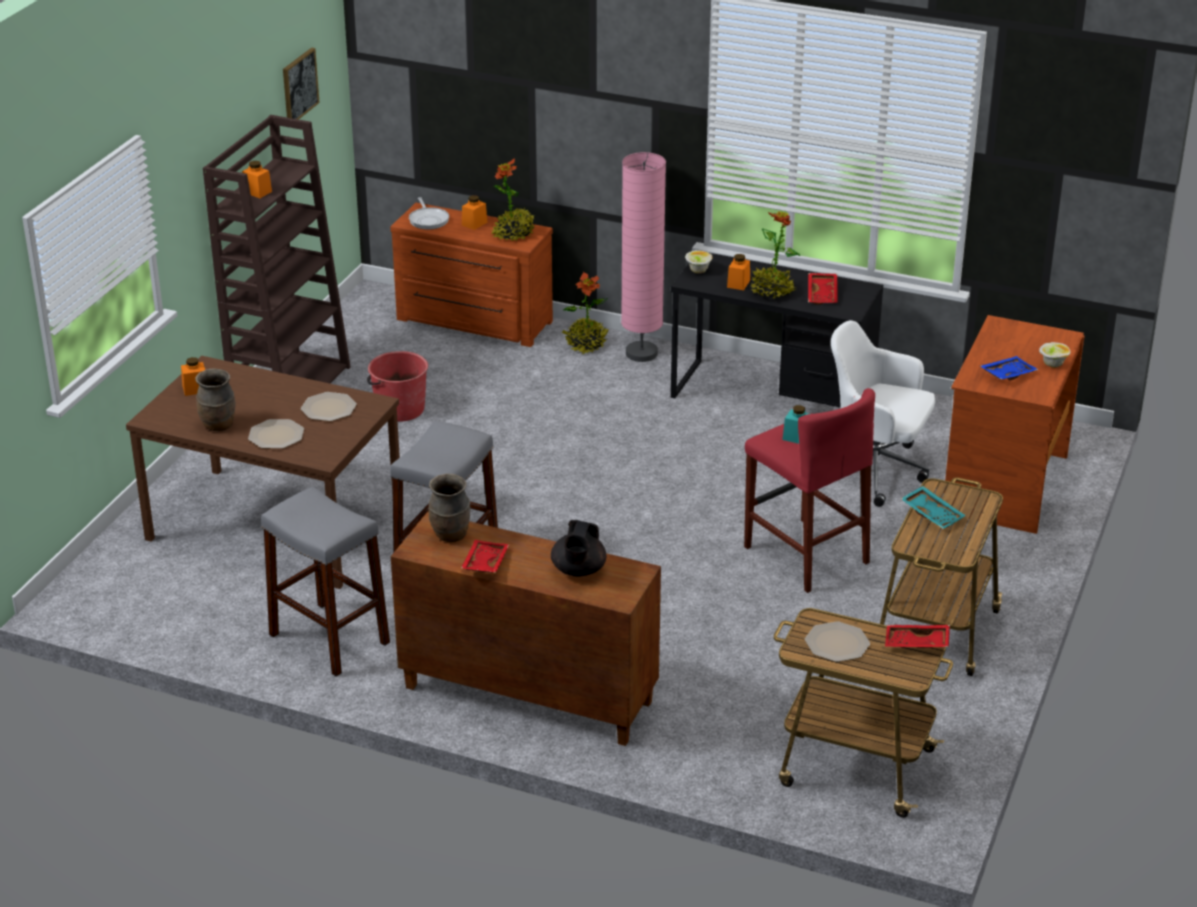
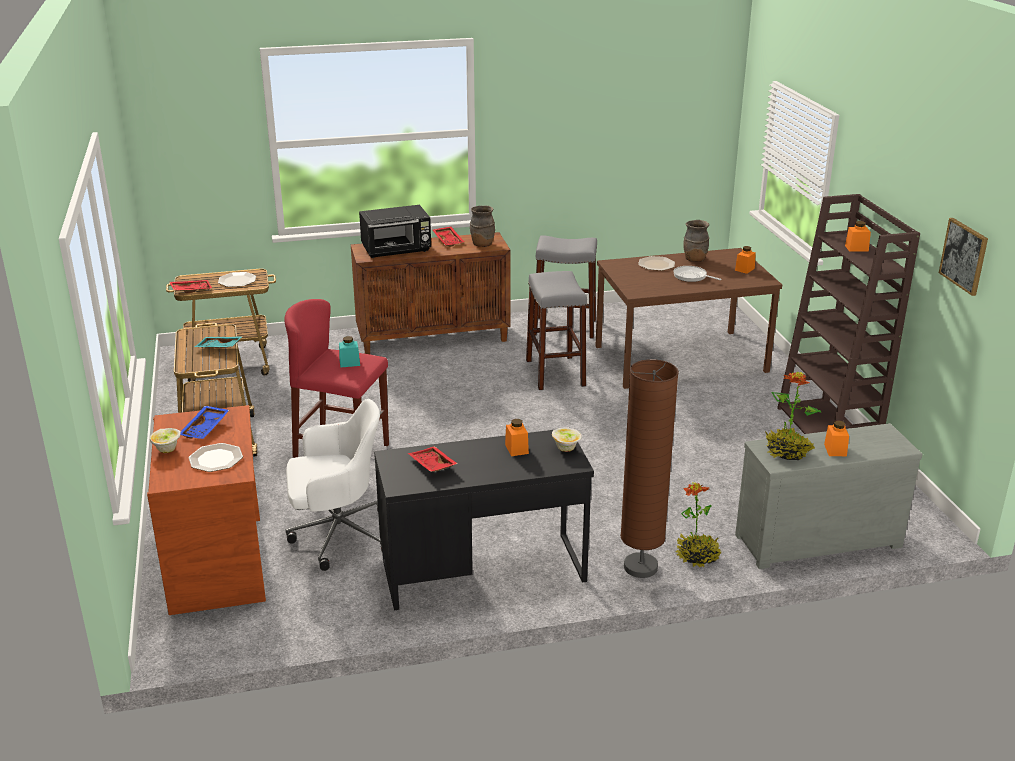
camera: 145 degrees right, 5 degrees down
plate [301,392,357,421] -> plate moved to [189,443,243,472]
red bucket [367,351,428,422] -> none
brown dresser [390,203,553,347] -> grey dresser [735,423,922,569]
frying pan [409,197,449,229] -> frying pan moved to [673,266,722,282]
black teapot [551,520,606,577] -> black microwave [359,205,431,258]
pink floor lamp [621,152,666,362] -> brown floor lamp [620,359,679,578]
potted plant [750,211,800,299] -> none

